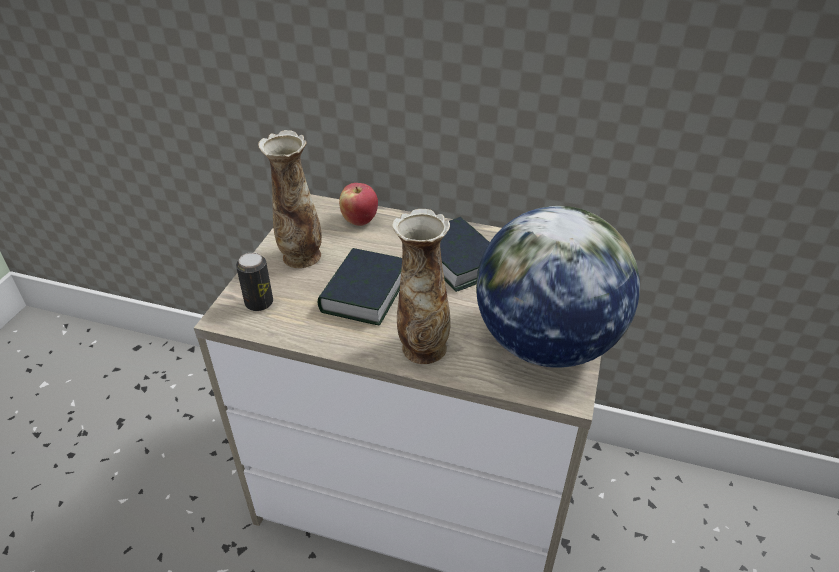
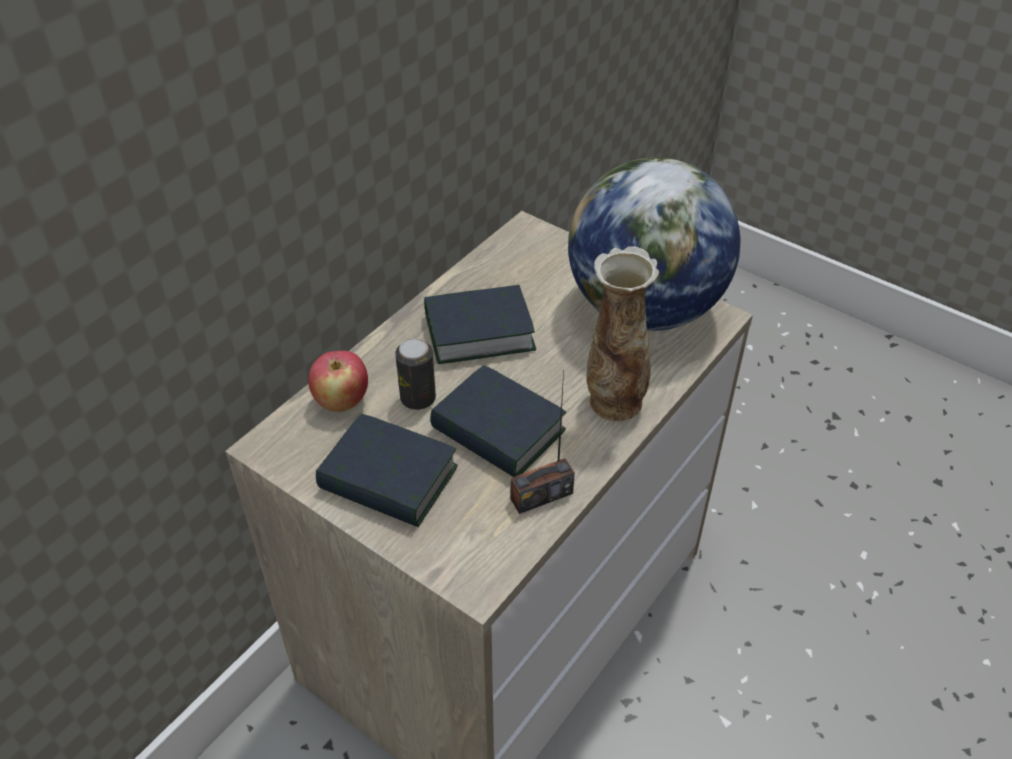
camera: 70 degrees left, 5 degrees up
can [236,252,273,311] -> can moved to [395,338,436,410]
vase [258,130,322,268] -> book [316,414,458,527]
none -> radio [510,370,575,514]

